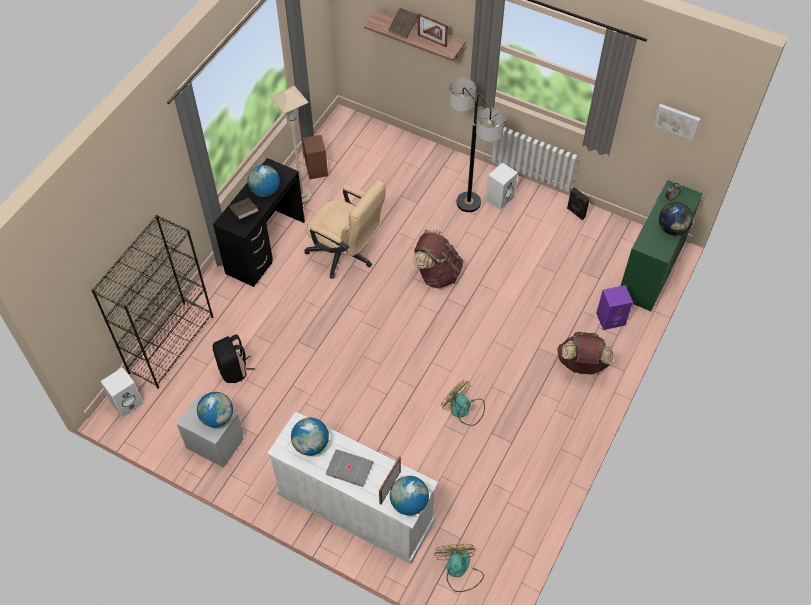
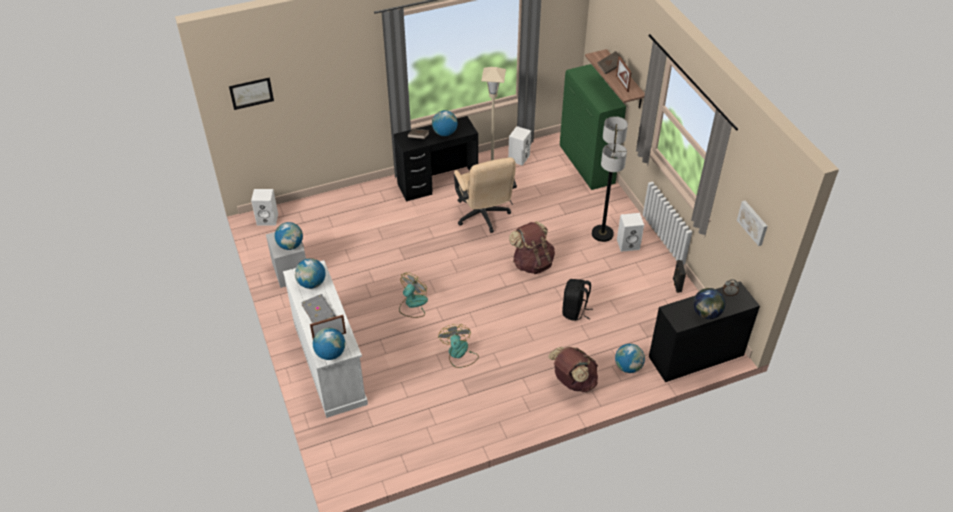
camera: 40 degrees right, 10 degrees down
black bookcase [91,215,213,389] -> none
black backpack [213,334,255,383] -> black backpack moved to [562,279,593,321]
brown speaker [303,135,328,179] -> white speaker [508,126,531,166]
fan [434,544,484,592] -> fan moved to [399,272,428,318]
purple speaker [596,285,633,330] -> globe [615,344,645,373]
green desk [621,180,703,311] -> black desk [649,281,760,382]
none -> picture [229,77,274,110]
none -> green cabinet [560,64,626,190]

